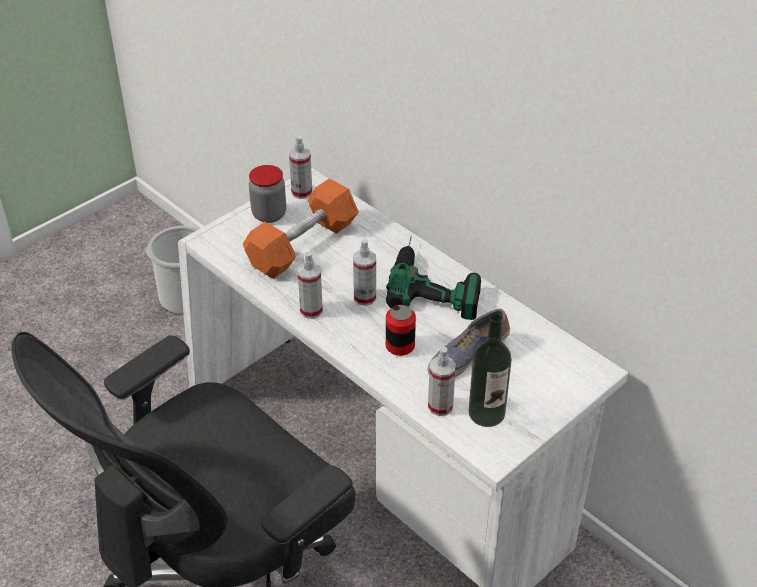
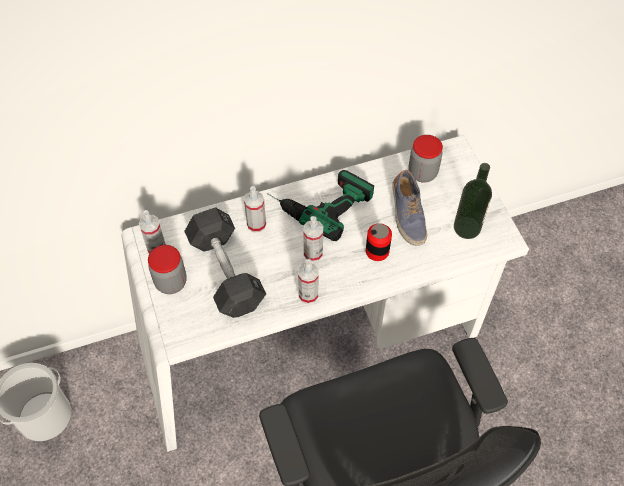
camera: 65 degrees left, 15 degrees up
orange dumbbell [243,178,359,279] -> grey dumbbell [184,207,266,318]
spray bottle [428,347,456,416] -> spray bottle moved to [244,186,266,232]
none -> jar [408,135,443,183]

